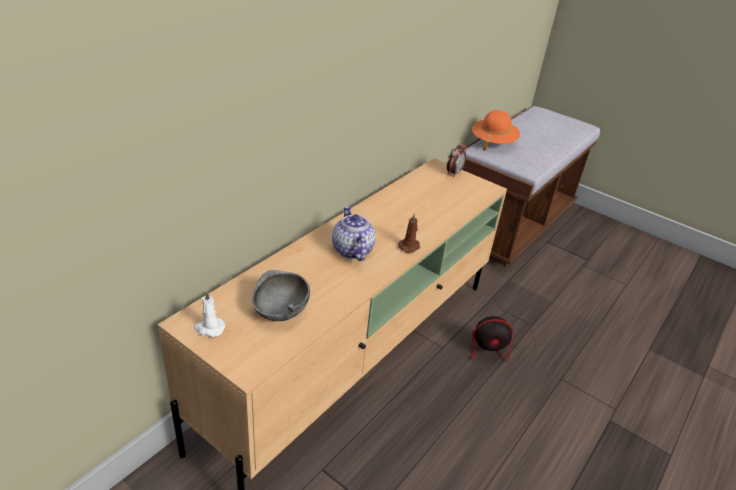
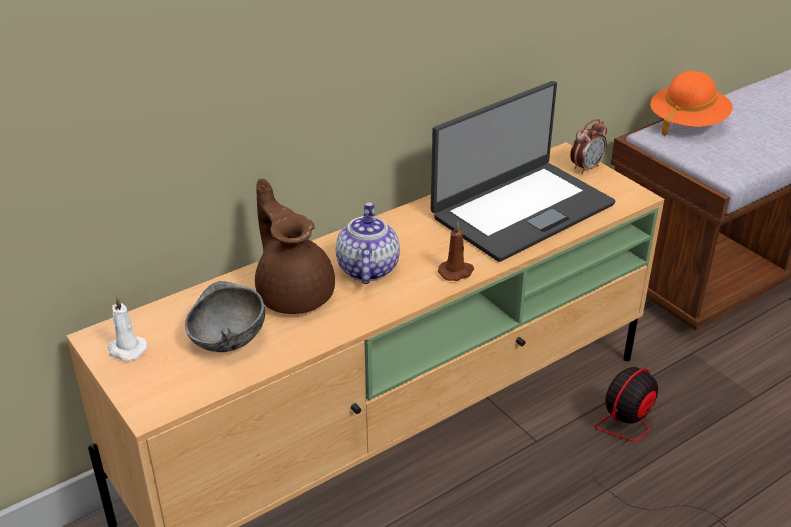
camera: 20 degrees right, 0 degrees up
fan [471,296,535,361] -> fan turned 120 degrees clockwise [593,367,727,523]
none -> brown teapot [255,179,335,314]
none -> laptop [431,81,615,262]

